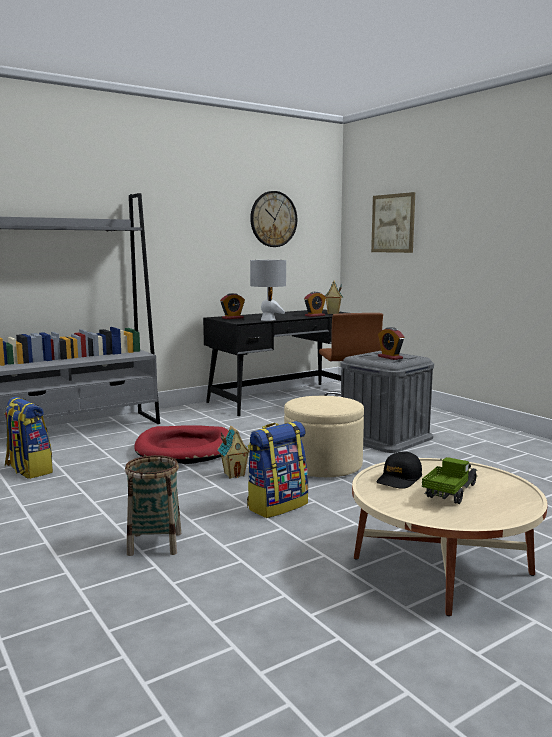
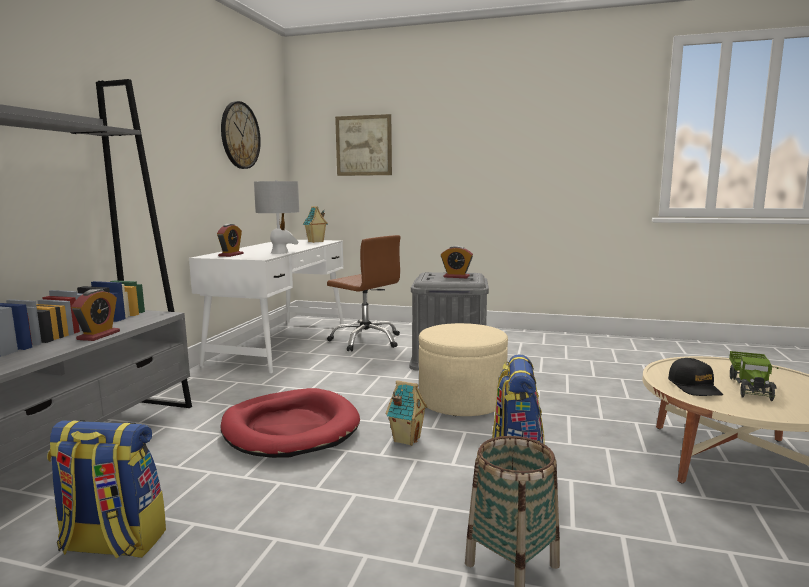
camera: 40 degrees left, 0 degrees up
black desk [203,309,347,416] -> white desk [189,240,344,373]
alarm clock [304,292,326,317] -> alarm clock moved to [71,289,120,341]
toy truck [422,457,477,504] -> toy truck turned 150 degrees counterclockwise [729,351,779,401]

